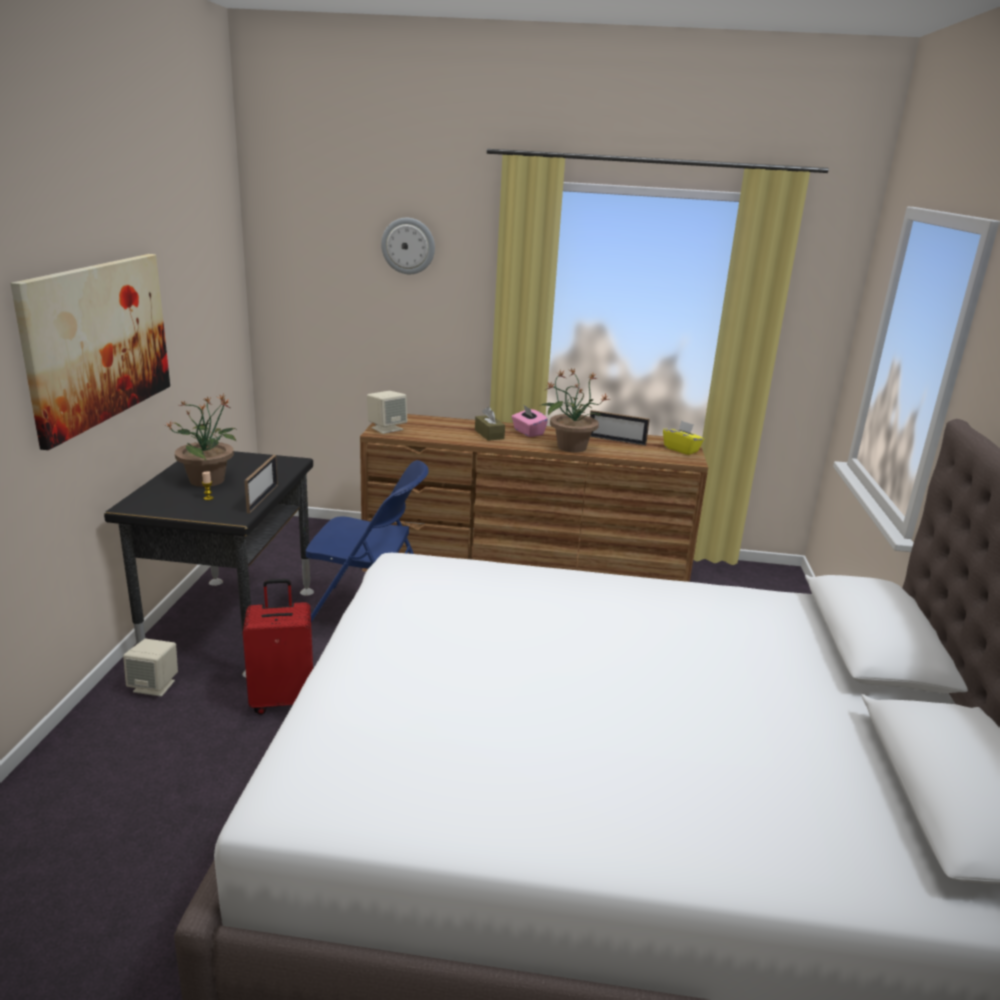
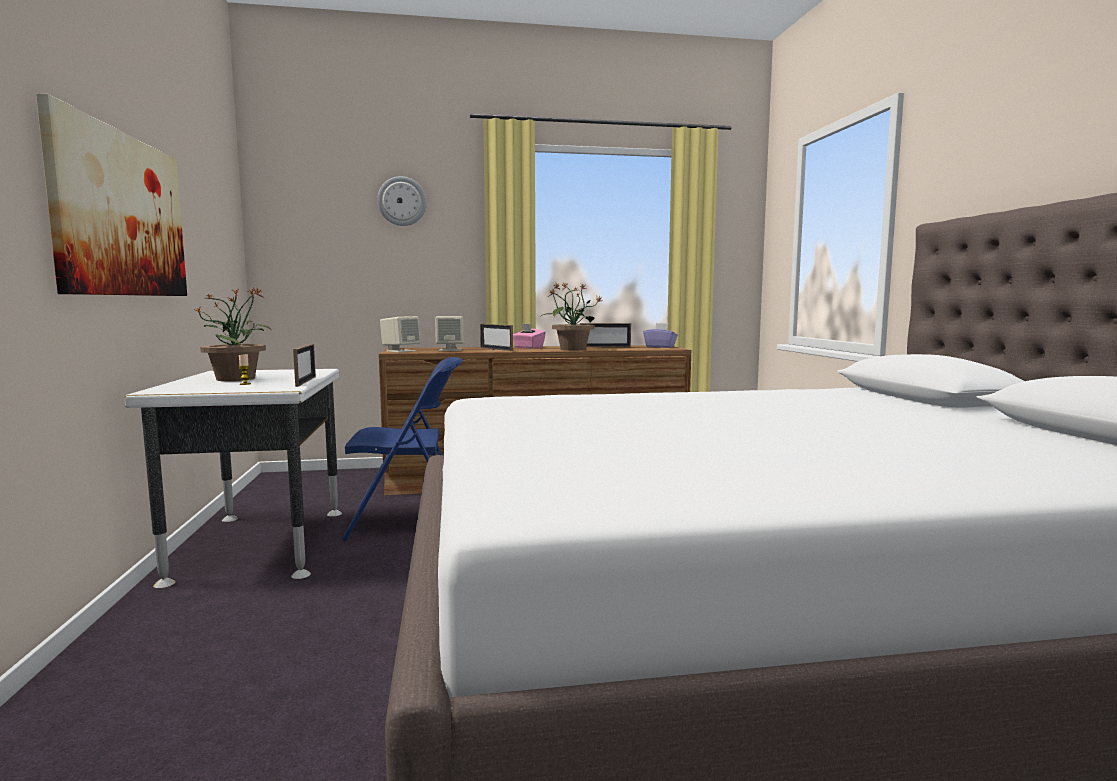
camera: 15 degrees left, 15 degrees down
black desk [104,451,314,678] -> white desk [124,369,342,588]
beige speaker [123,639,178,697] -> beige speaker moved to [435,316,464,351]
red suitcase [243,579,313,715] -> none
brown tissue box [475,407,505,441] -> picture frame [480,324,513,351]
yellow tissue box [663,420,704,455] -> purple tissue box [643,323,678,348]

